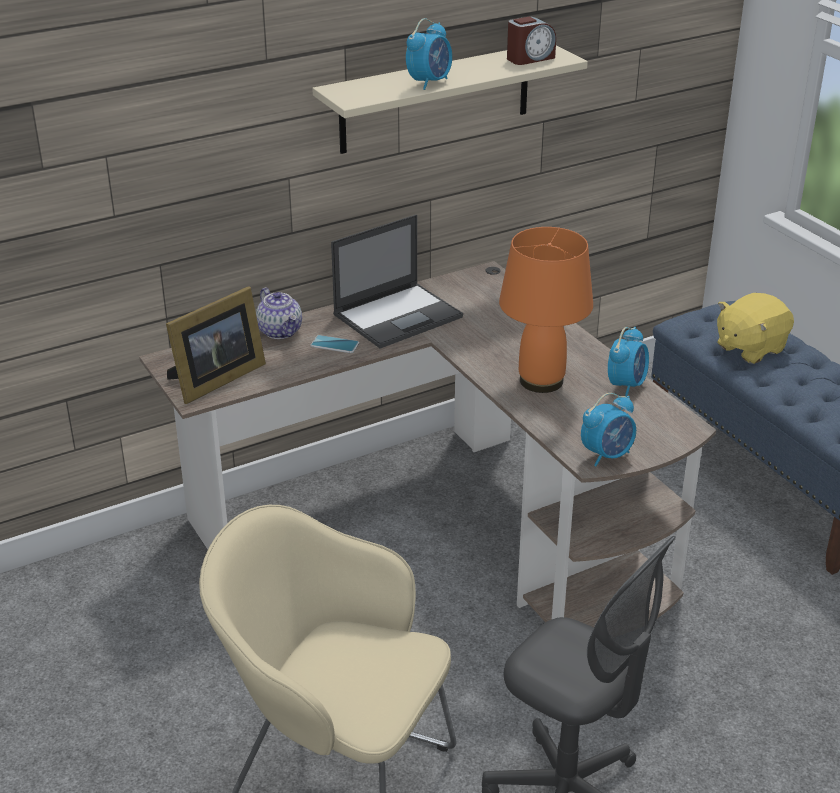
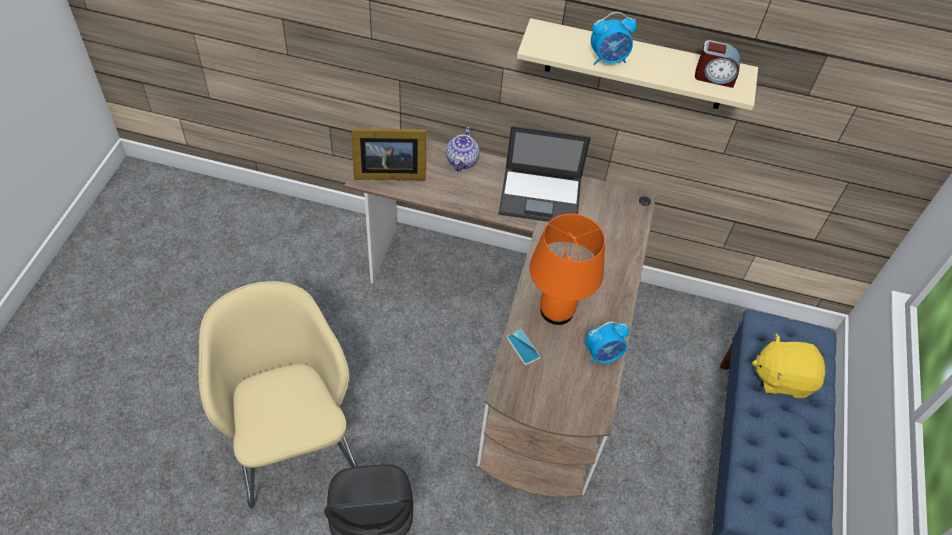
camera: 40 degrees right, 20 degrees up
phone [310,335,359,353] -> phone moved to [507,330,540,365]
alarm clock [581,393,636,467] -> none

